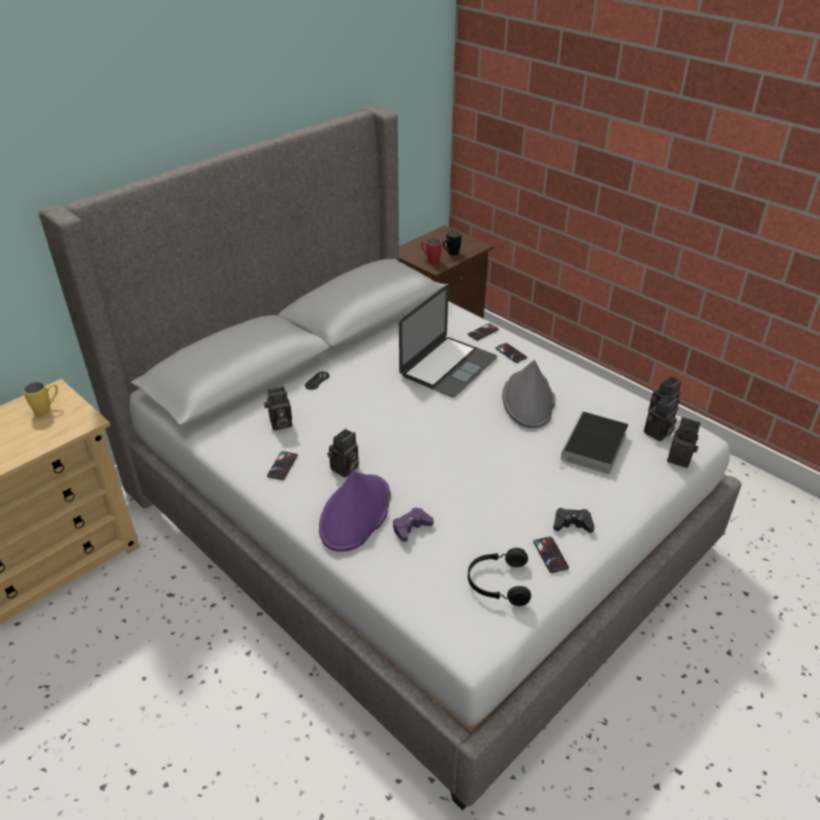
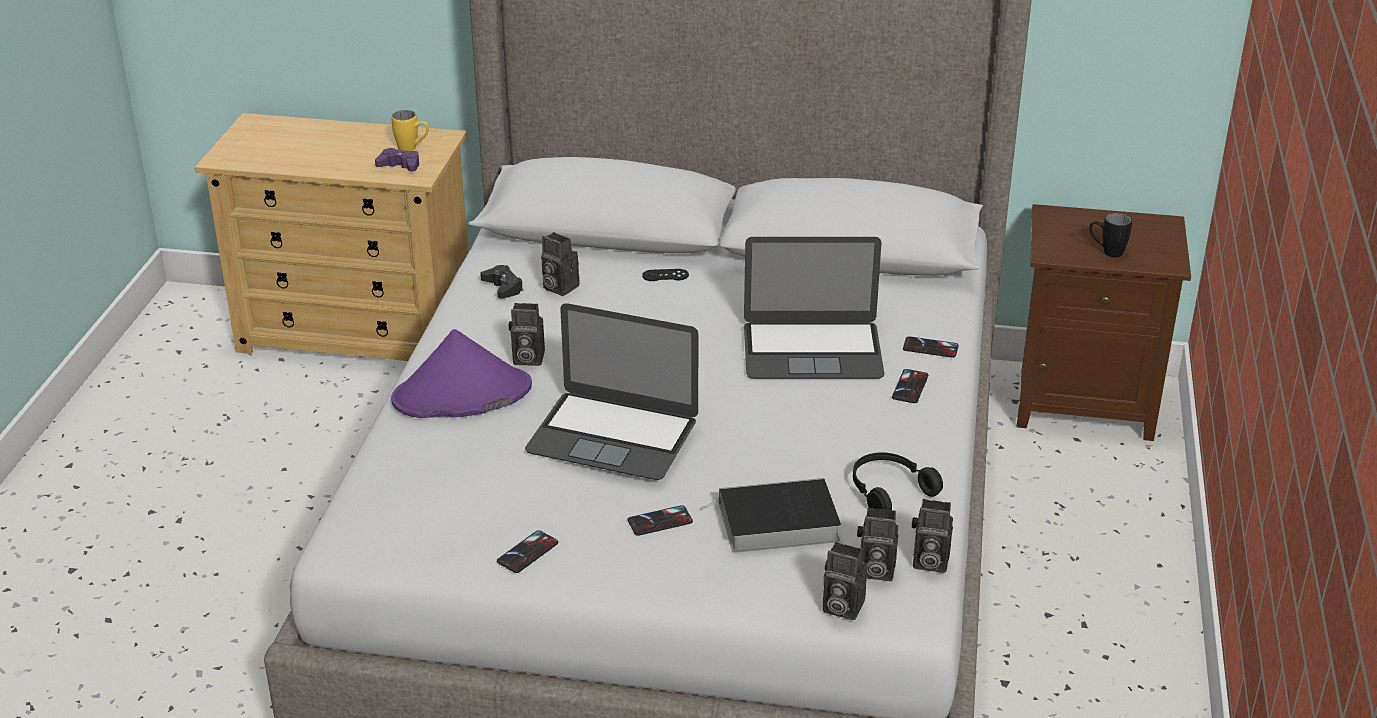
camera: 55 degrees right, 5 degrees down
phone [267,451,298,480] -> phone moved to [627,505,693,536]
purple game controller [393,507,434,542] -> purple game controller moved to [375,148,419,172]
red mug [421,239,442,264] -> none
black headphones [468,548,531,606] -> black headphones moved to [853,452,943,510]
grey hat [502,360,555,428] -> none
black game controller [553,508,595,533] -> black game controller moved to [480,265,524,299]
camera [667,417,701,468] -> camera turned 120 degrees clockwise [822,542,867,620]
none -> laptop [525,303,698,480]

